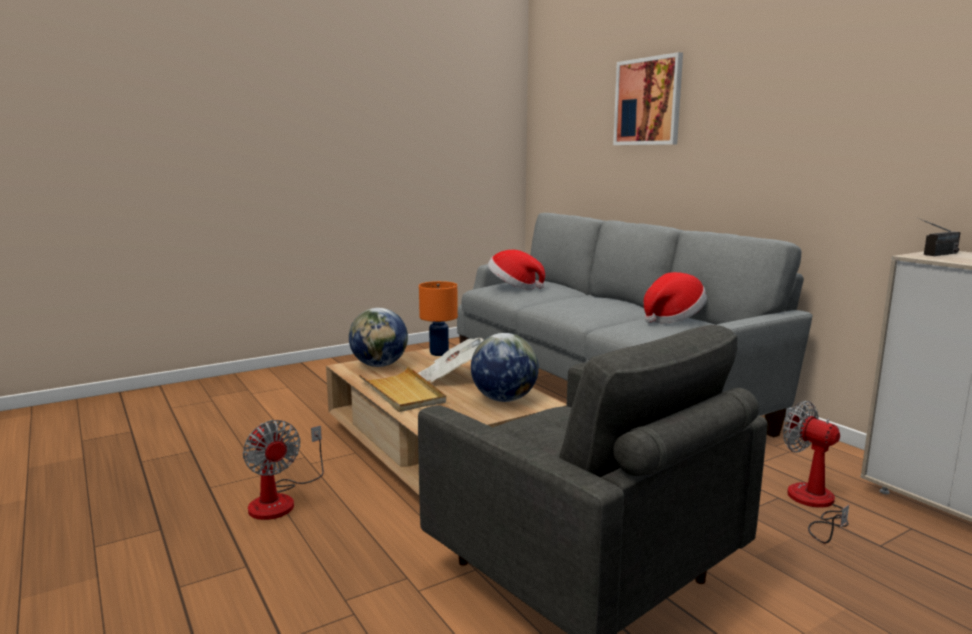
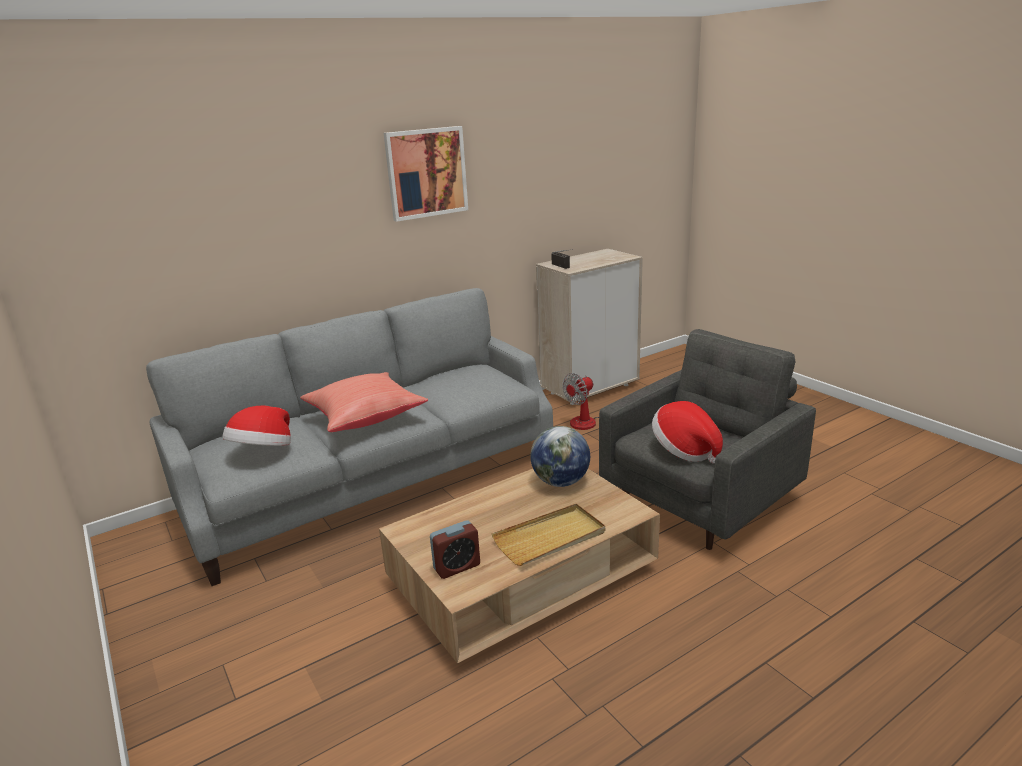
camera: 90 degrees left, 10 degrees up
fan [243,420,324,520] -> none
globe [349,308,408,367] -> alarm clock [430,520,480,579]
newspaper [418,338,484,382] -> none
orange table lamp [419,281,458,356] -> none
picture [613,52,683,145] -> picture moved to [384,126,468,222]
hat [644,272,707,323] -> hat moved to [652,401,723,463]
none -> red pillow [300,372,428,432]

